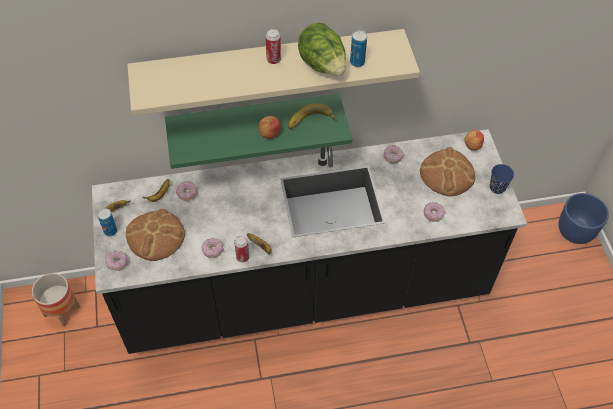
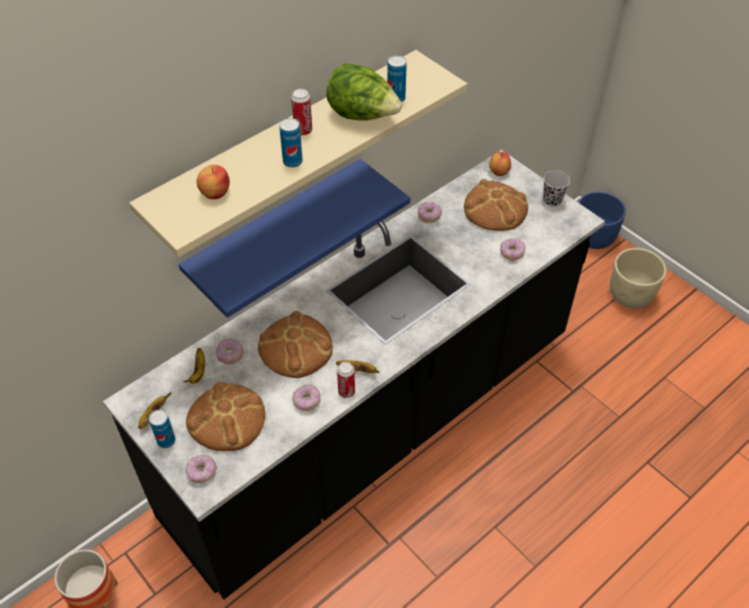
camera: 30 degrees left, 5 degrees down
green shelf [165,93,352,169] -> blue shelf [179,159,410,318]
apple [258,116,281,139] -> apple moved to [196,165,230,199]
banana [288,103,337,129] -> none
blue cup [490,164,514,194] -> black cup [543,170,570,207]
none -> bread [258,311,333,378]
none -> can [279,118,303,168]
none -> beige planter [610,248,666,309]

